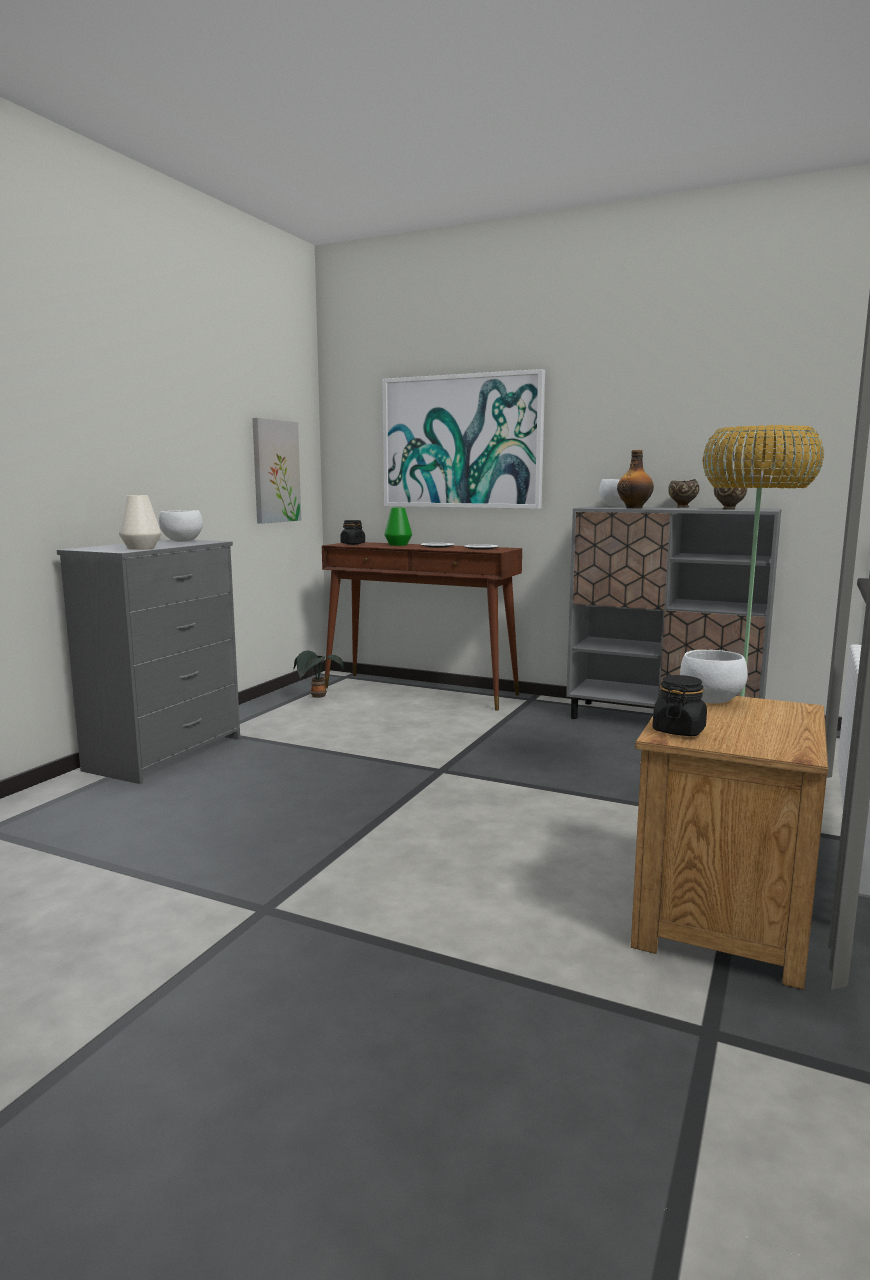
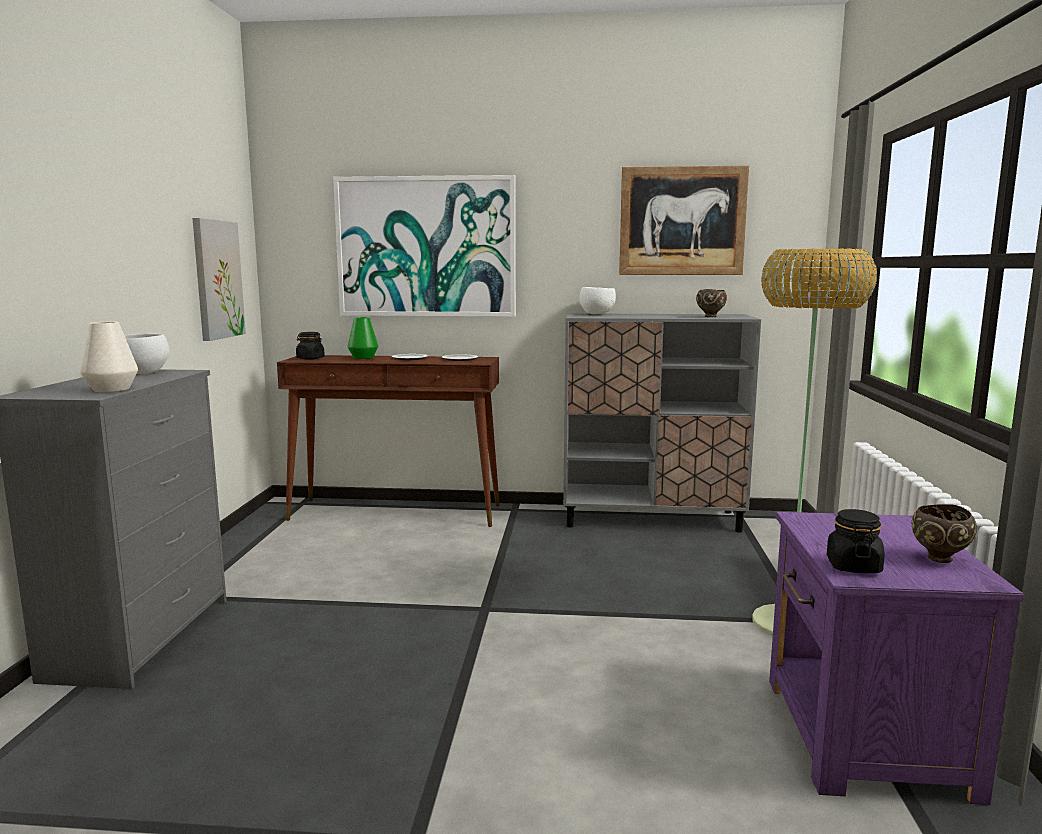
camera: 20 degrees left, 0 degrees up
potted plant [294,651,344,698] -> none
bottle [617,450,654,509] -> none
brown nightstand [631,696,828,990] -> purple nightstand [769,512,1024,805]
brown bowl [668,479,699,508] -> brown bowl moved to [912,504,977,563]
white bowl [680,650,748,703] -> none
none -> picture [619,166,749,275]

